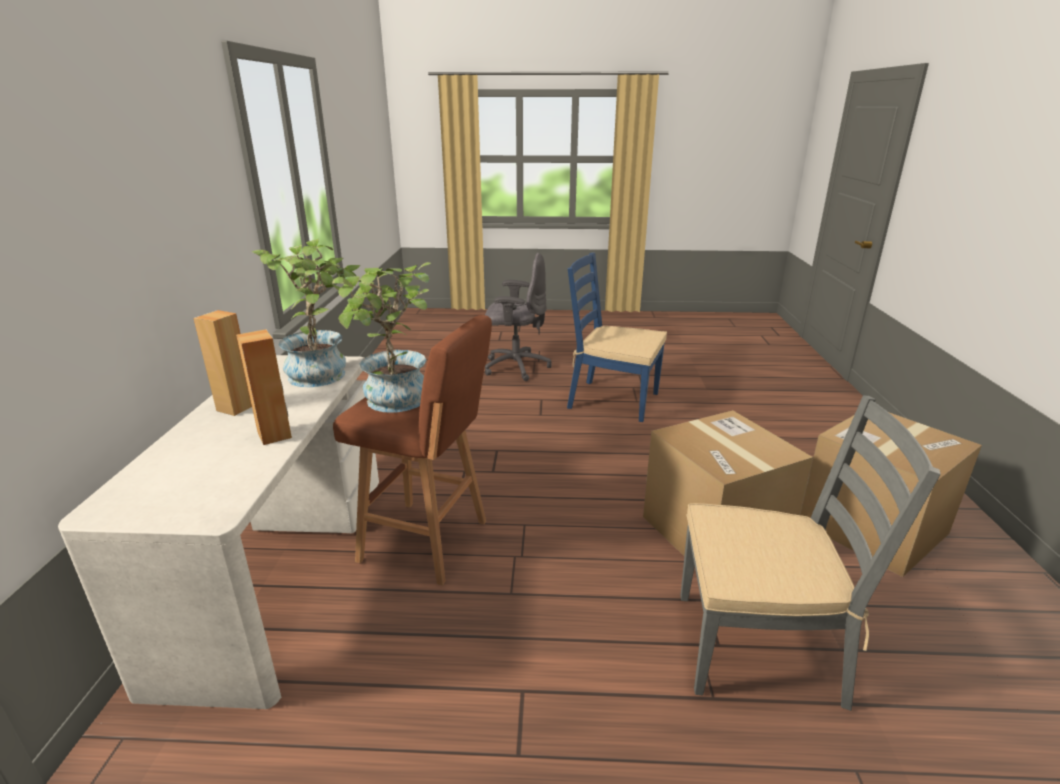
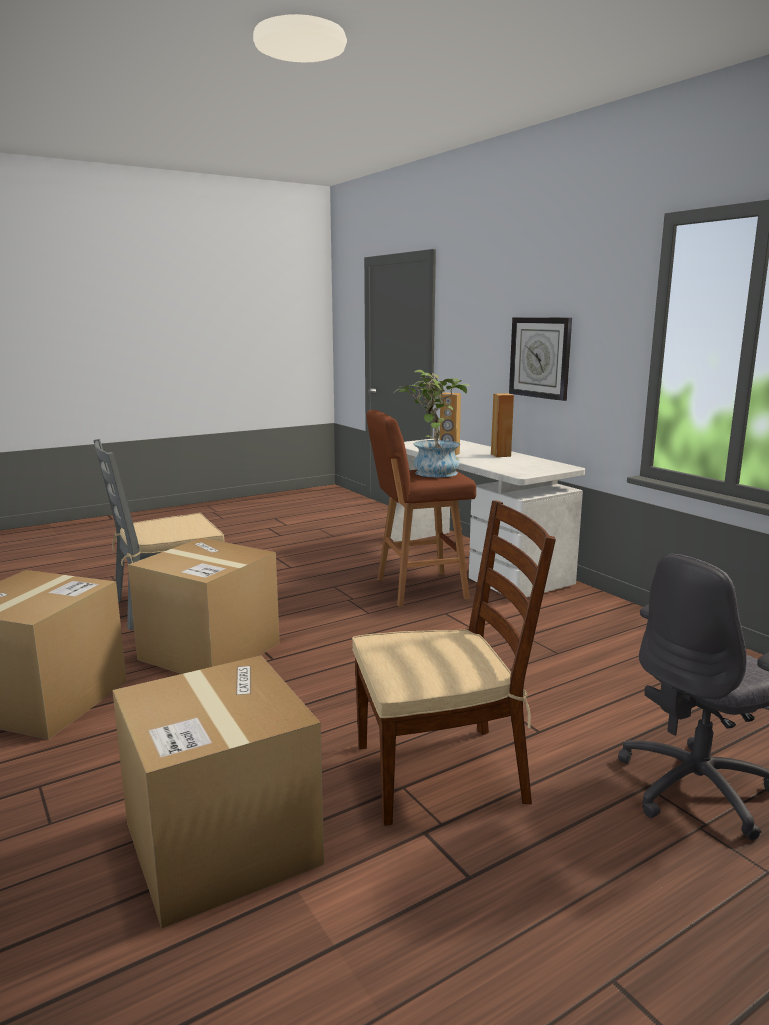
camera: 145 degrees right, 10 degrees down
potted plant [252,239,360,387] -> none
blue chair [567,253,667,422] -> brown chair [352,501,556,826]
none -> cardboard box [112,655,324,929]
none -> wall clock [509,317,572,401]

